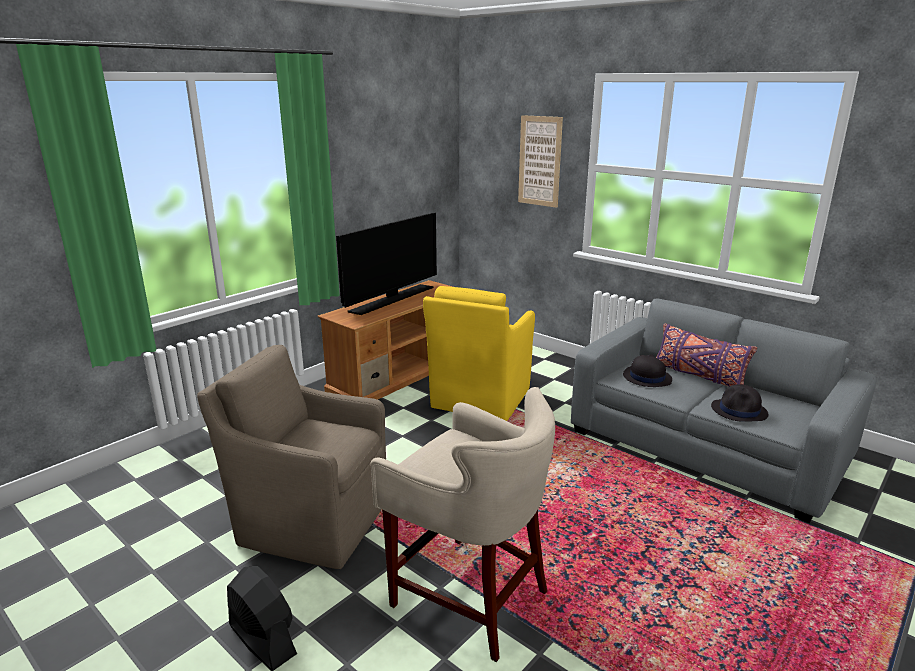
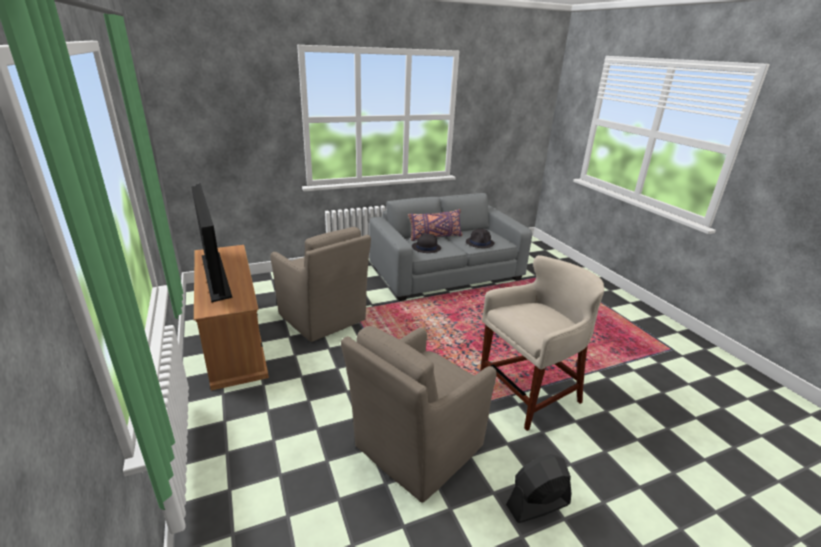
camera: 65 degrees left, 5 degrees up
yellow armchair [423,286,535,421] -> brown armchair [271,227,371,342]
picture [518,115,563,208] -> none

